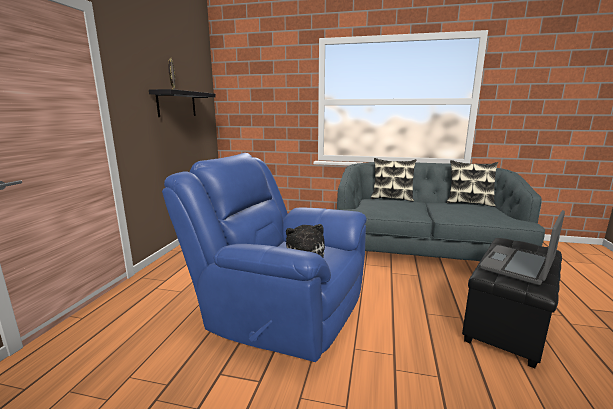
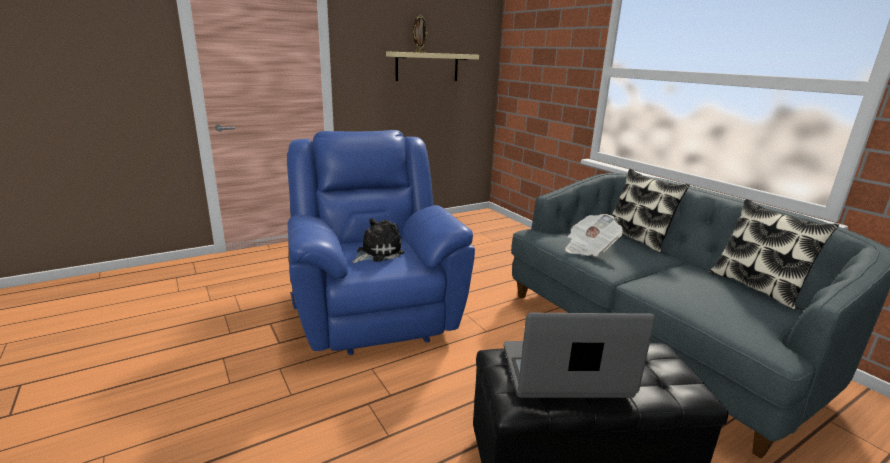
camera: 45 degrees right, 5 degrees up
black shelf [149,89,216,117] -> beige shelf [386,51,479,81]
none -> newspaper [565,214,623,256]

